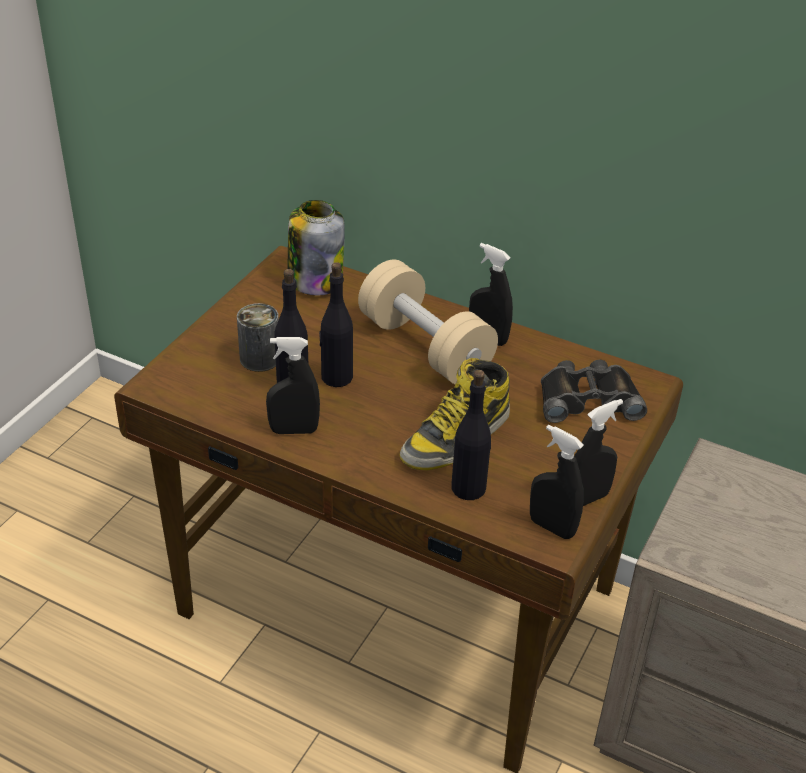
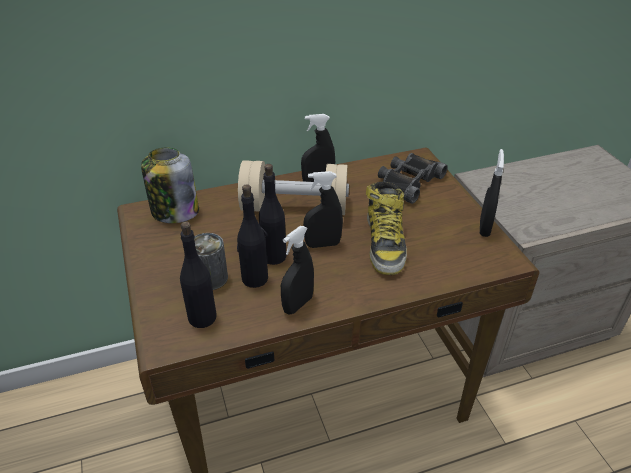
camera: 45 degrees left, 0 degrees up
black bottle [451,370,491,500] -> black bottle moved to [180,221,217,328]
black spray bottle [530,424,584,539] -> black spray bottle moved to [303,171,343,248]

